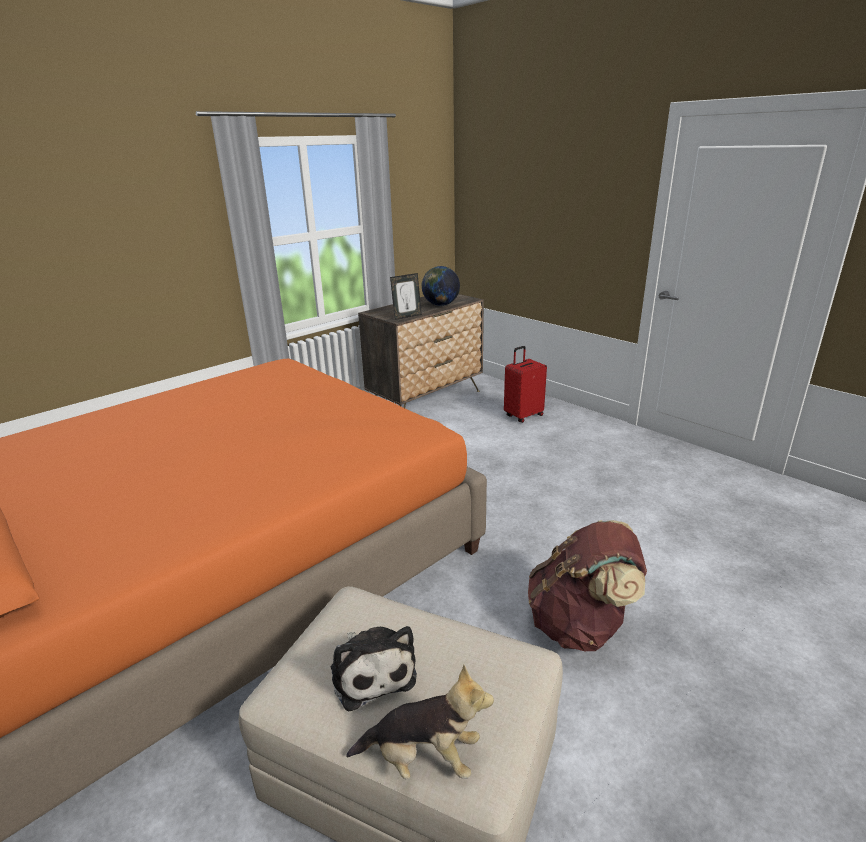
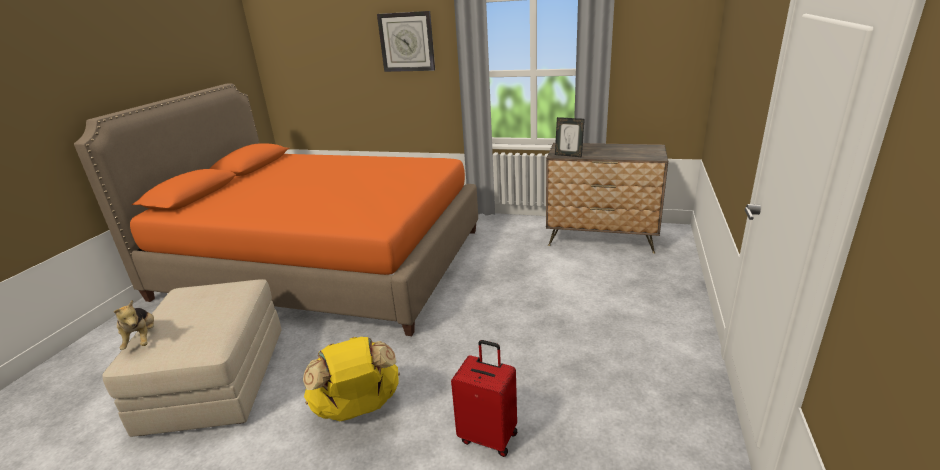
camera: 60 degrees right, 0 degrees up
plush toy [331,626,417,712] -> none
globe [422,266,460,306] -> none
red suitcase [504,346,547,423] -> red suitcase moved to [451,340,517,457]
brown backpack [528,520,647,651] -> yellow backpack [303,337,400,421]
none -> wall clock [377,11,435,72]

